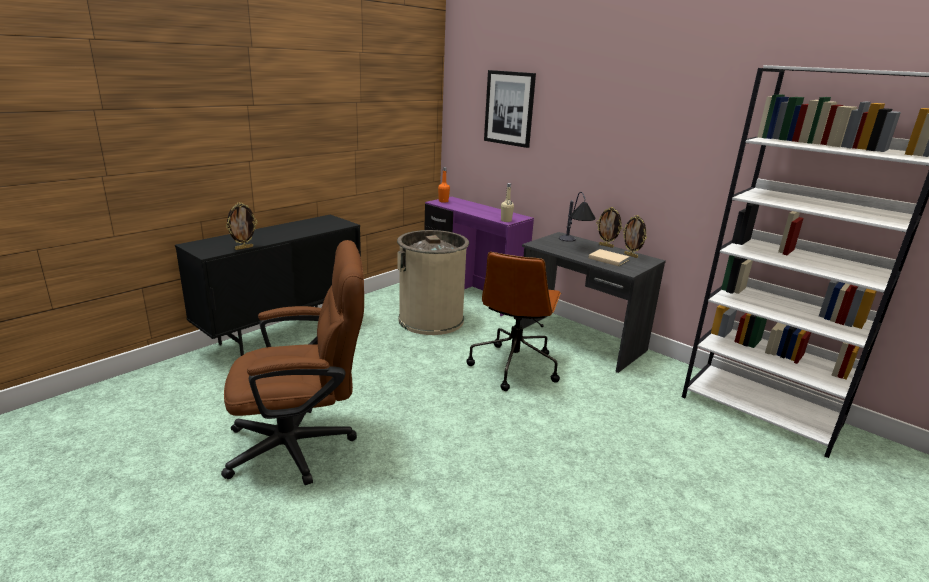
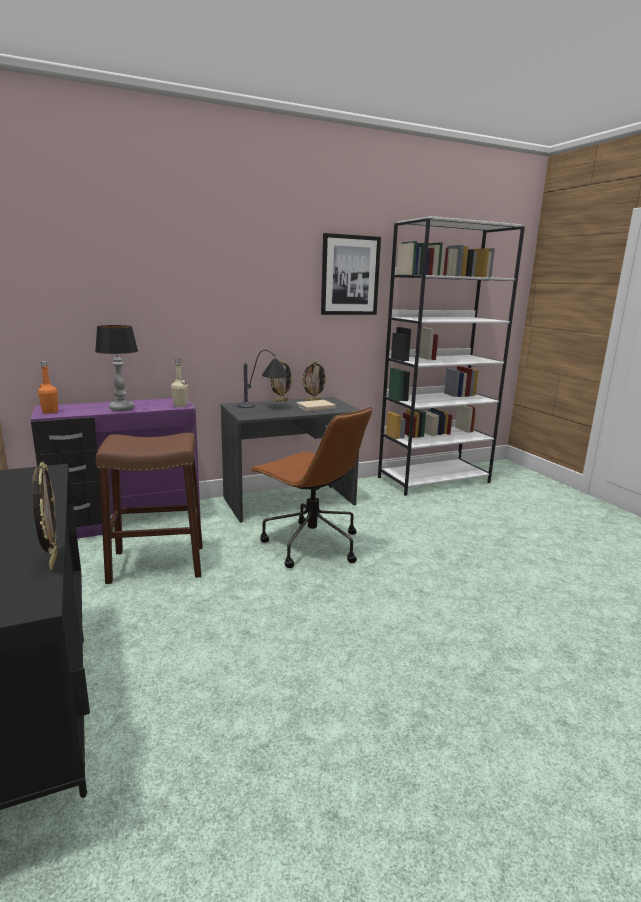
camera: 65 degrees left, 5 degrees down
brown office chair [221,240,364,485] -> none
beige trash can [397,230,469,335] -> brown stool [96,433,203,584]
picture [484,70,536,148] -> picture moved to [321,233,381,315]
none -> table lamp [95,325,138,411]

